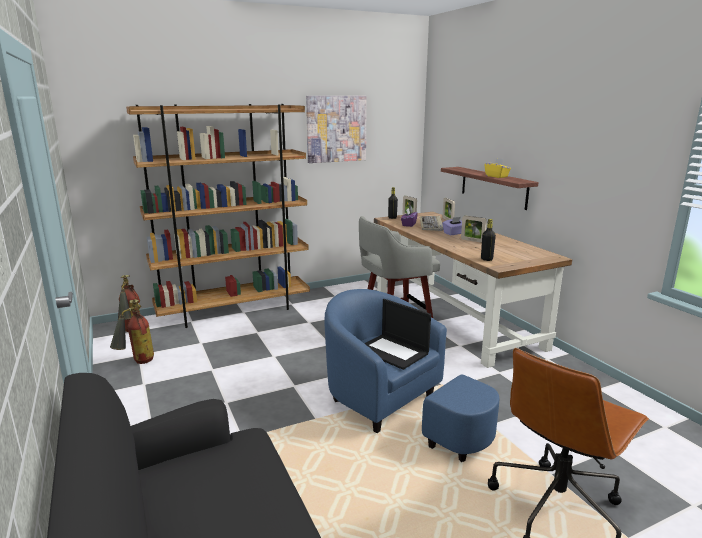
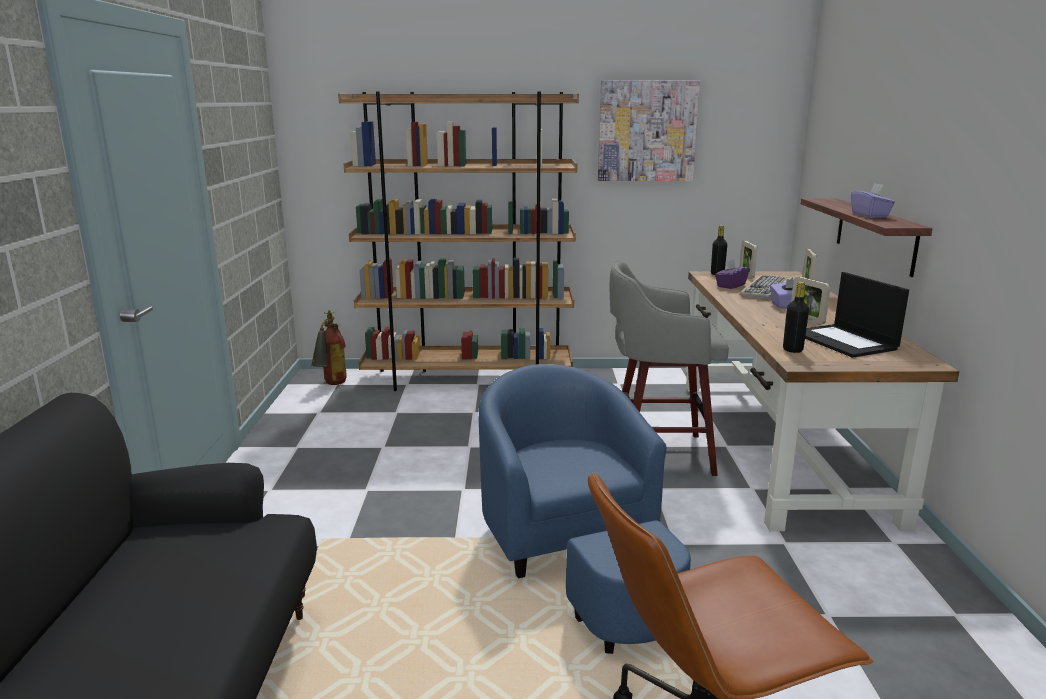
camera: 25 degrees right, 0 degrees up
fire extinguisher [110,299,154,364] -> none
laptop [364,299,431,370] -> laptop moved to [805,272,909,358]
yellow tissue box [484,158,511,178] -> purple tissue box [851,183,895,218]

